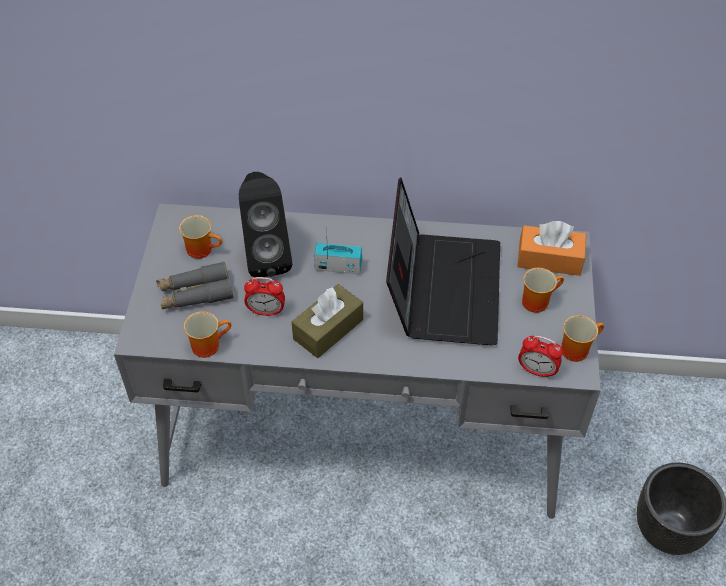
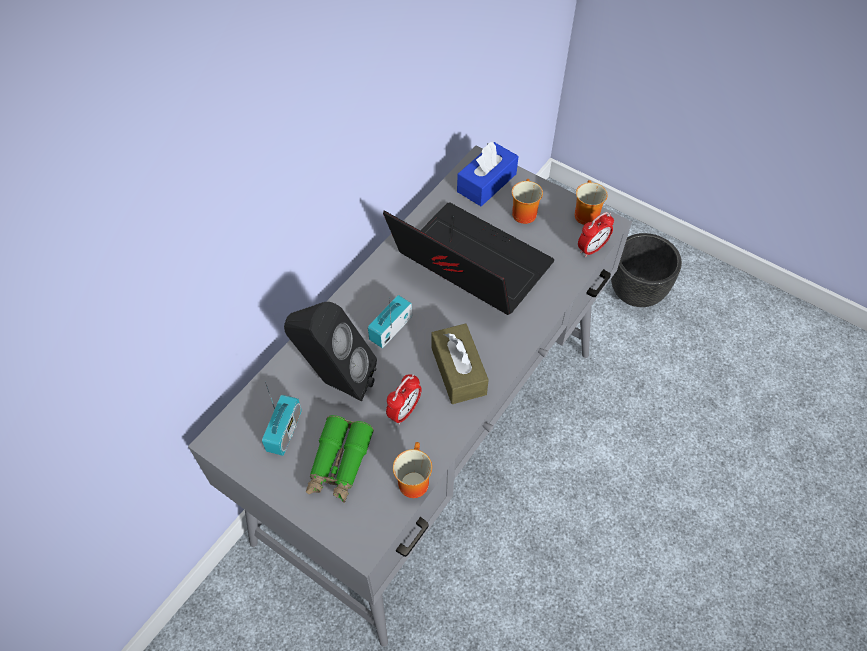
camera: 60 degrees left, 5 degrees up
grey binoculars [156,261,233,309] -> green binoculars [306,415,374,503]
mug [179,215,222,259] -> radio [262,382,302,456]
orange tissue box [517,221,586,276] -> blue tissue box [457,141,519,206]

